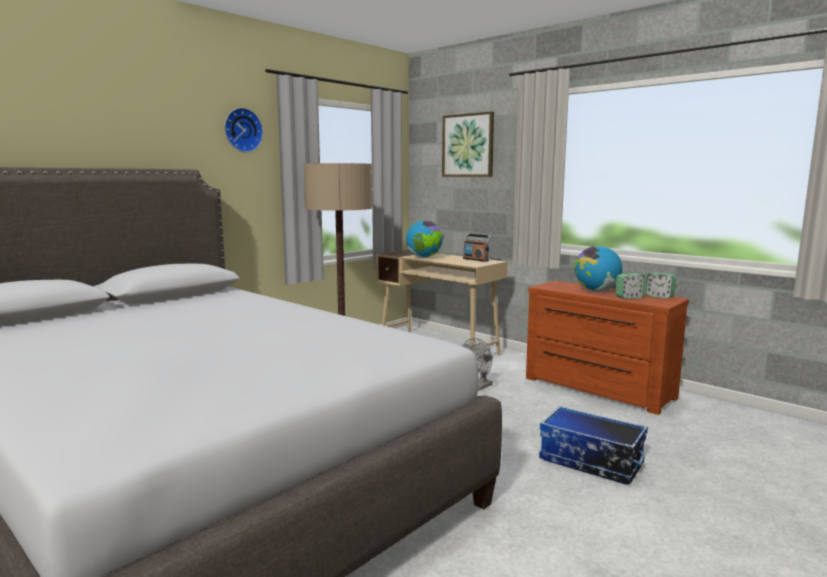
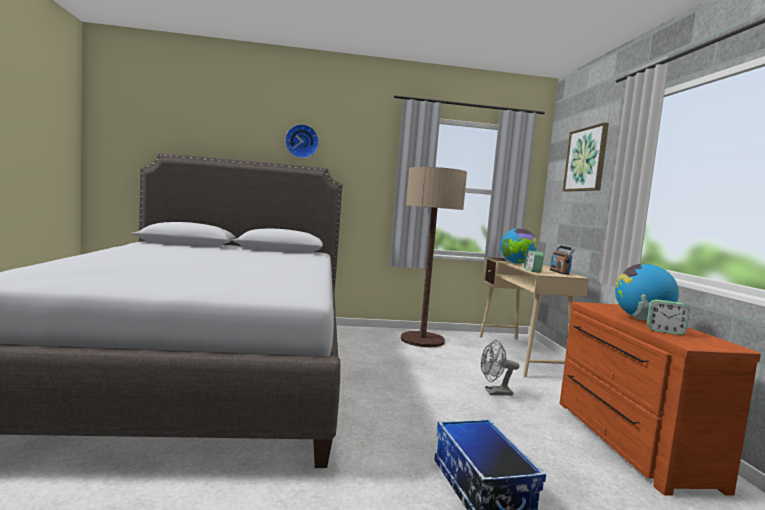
camera: 40 degrees right, 5 degrees down
wall clock [224,108,263,153] -> wall clock moved to [285,124,319,158]
alarm clock [645,272,676,299] -> alarm clock moved to [524,250,544,272]

